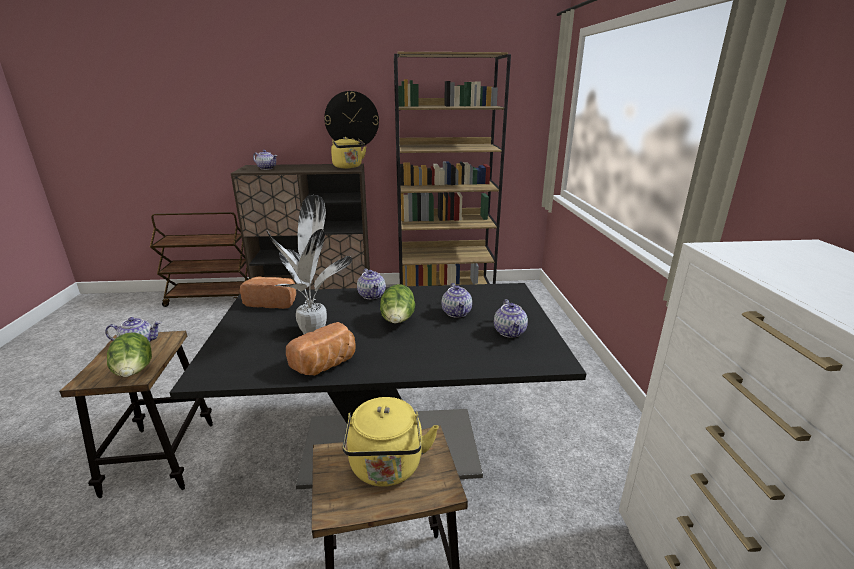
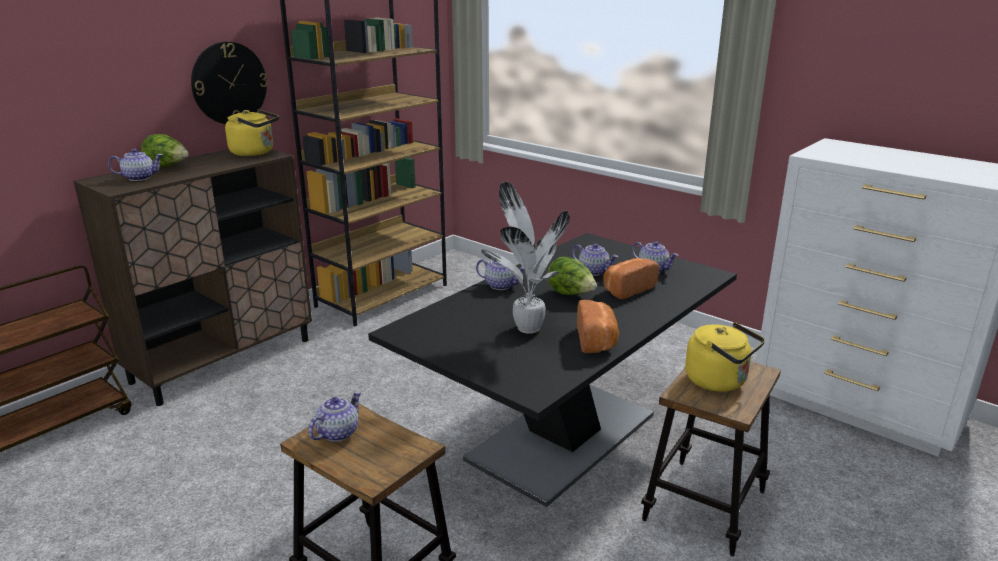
camera: 45 degrees left, 0 degrees up
lettuce [107,332,152,377] -> lettuce moved to [141,134,189,168]
bread [240,277,296,309] -> bread moved to [603,258,659,299]

